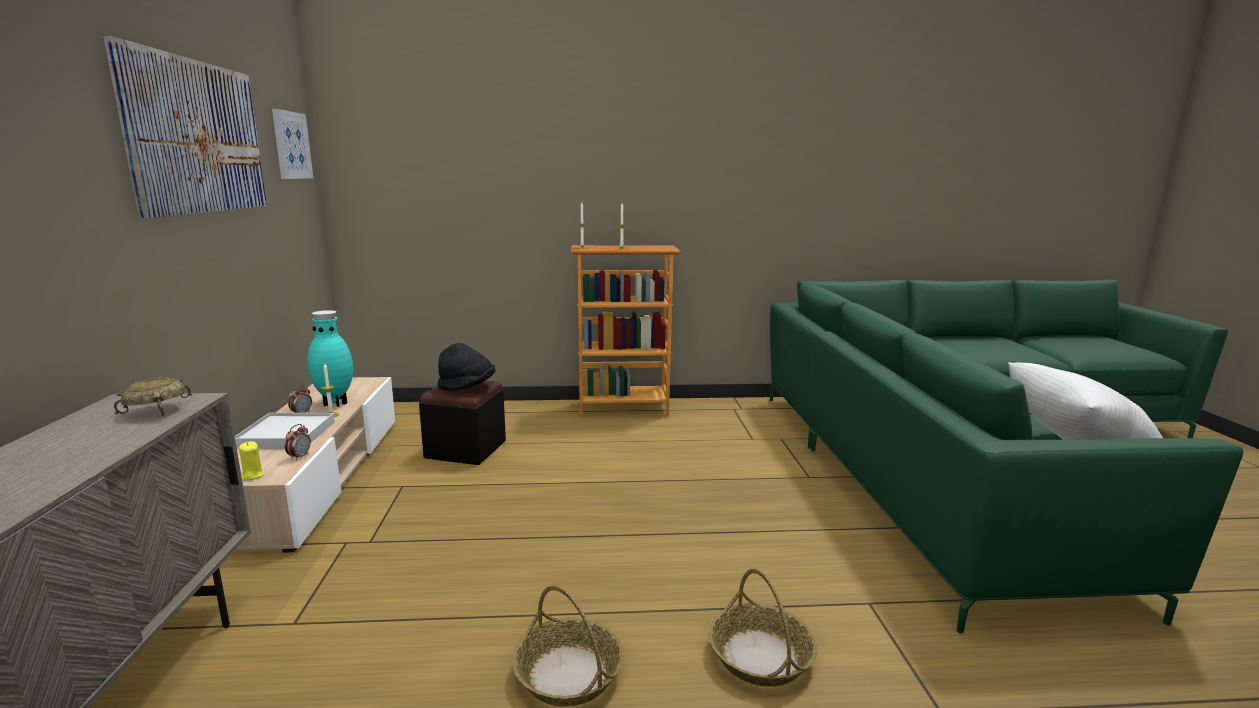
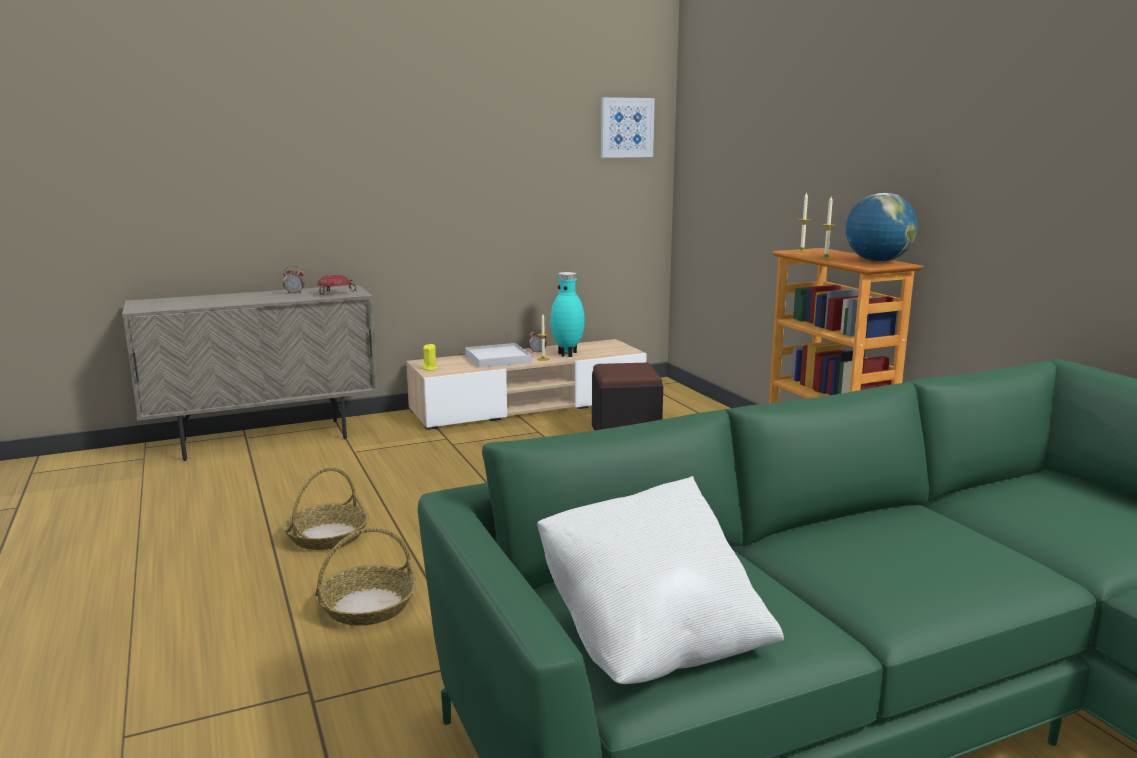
camera: 70 degrees right, 0 degrees up
picture [103,36,267,219] -> none
beige bowl [114,377,193,418] -> red bowl [317,275,357,295]
alarm clock [285,424,311,460] -> alarm clock moved to [283,266,305,294]
black hat [437,343,496,391] -> none
none -> globe [845,193,918,262]

